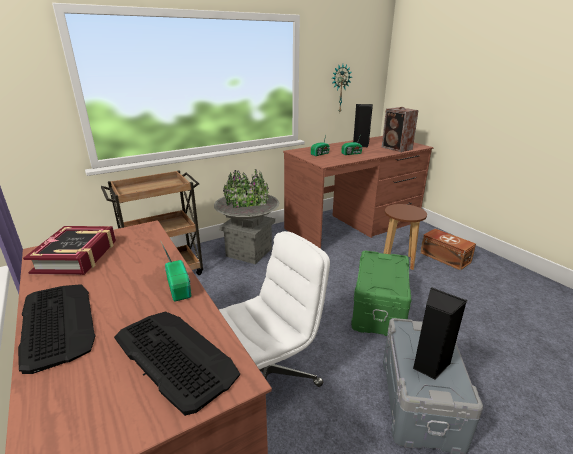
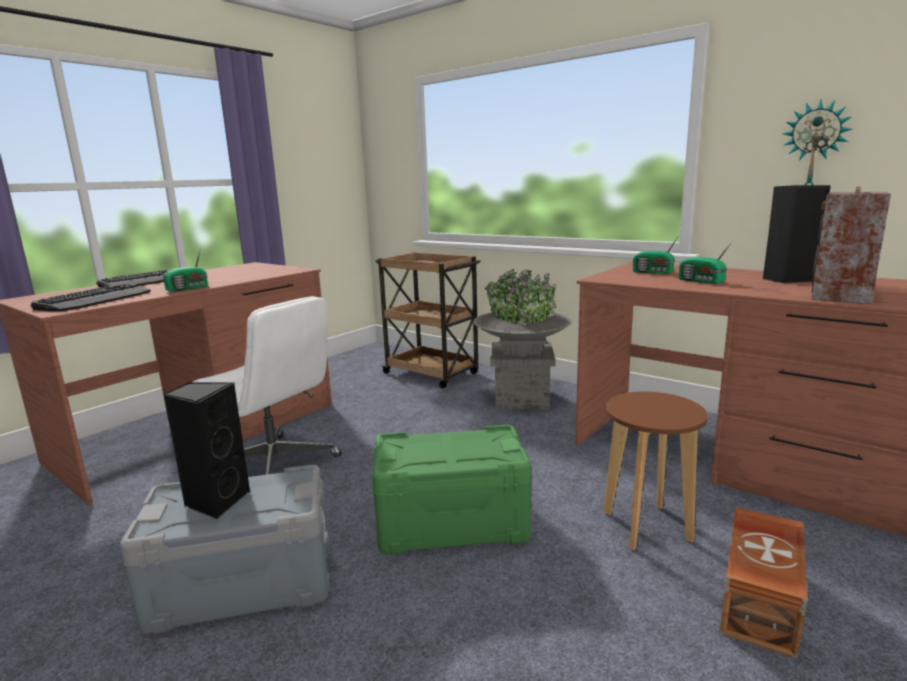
camera: 70 degrees right, 10 degrees down
book [23,226,116,275] -> none

